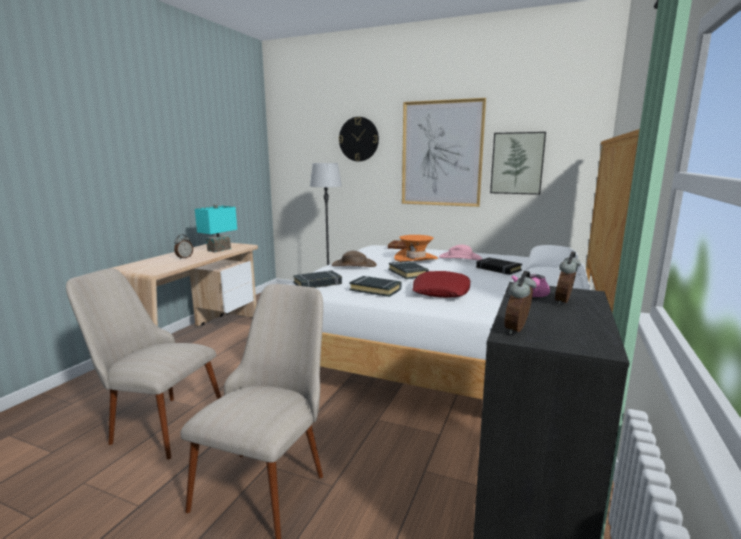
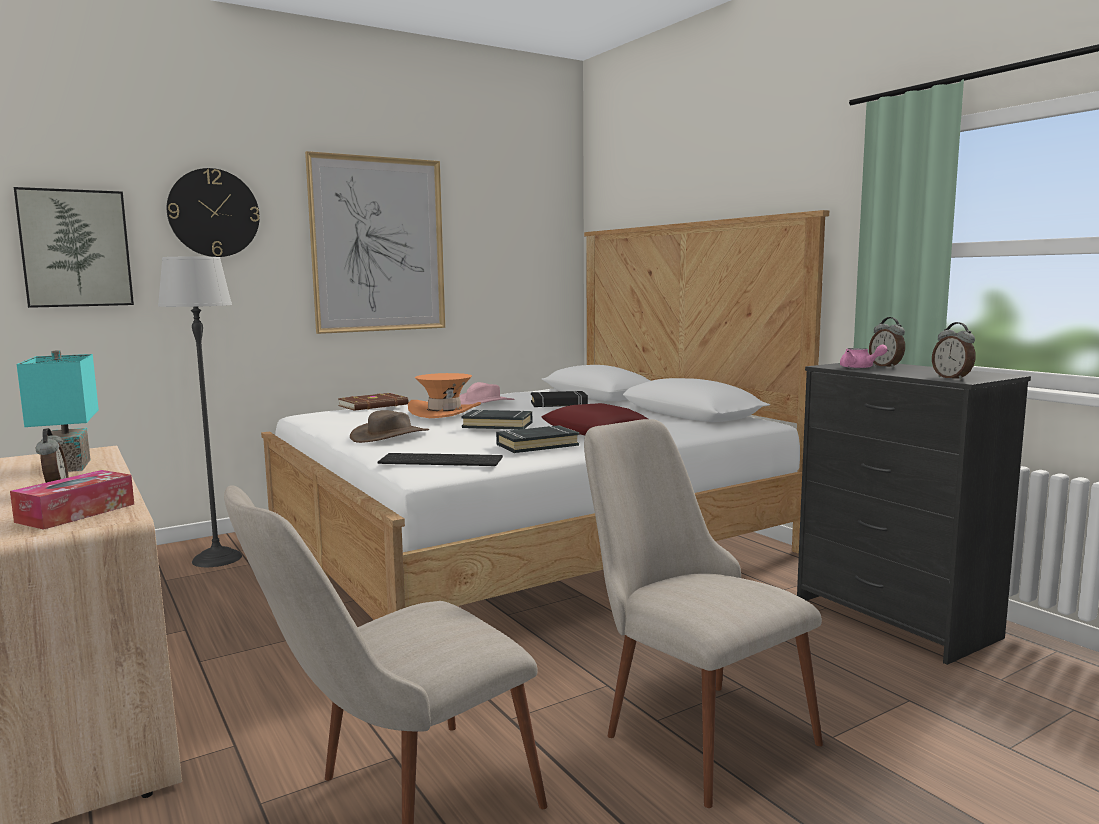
camera: 55 degrees left, 5 degrees down
black book [293,270,342,288] -> keyboard [378,453,503,466]
picture [490,132,546,195] -> picture moved to [14,187,134,308]
none -> tissue box [10,470,134,530]

